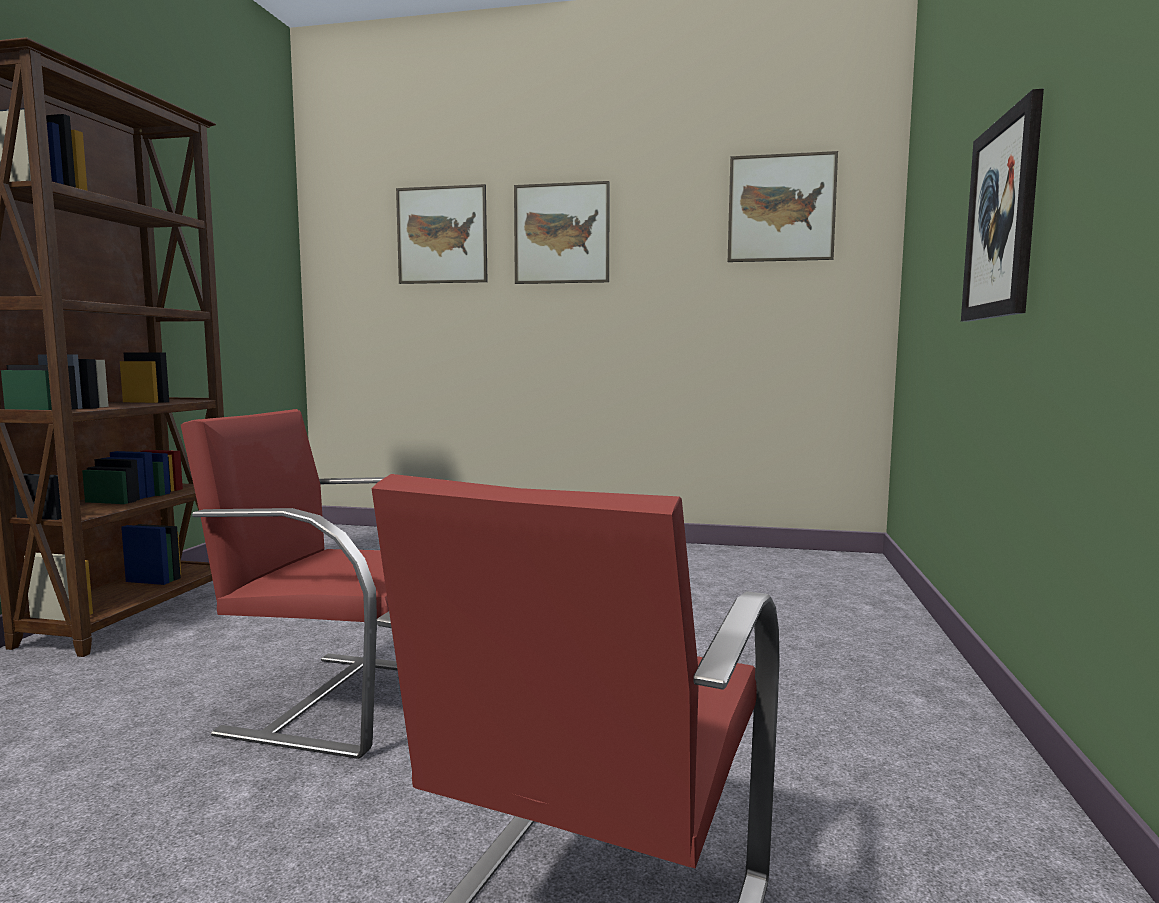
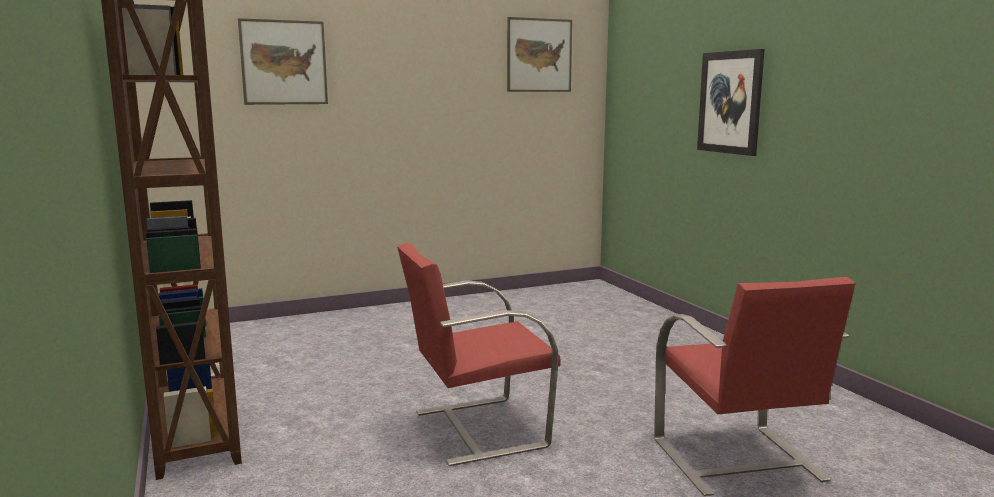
camera: 35 degrees left, 5 degrees up
picture [514,181,610,284] -> none

